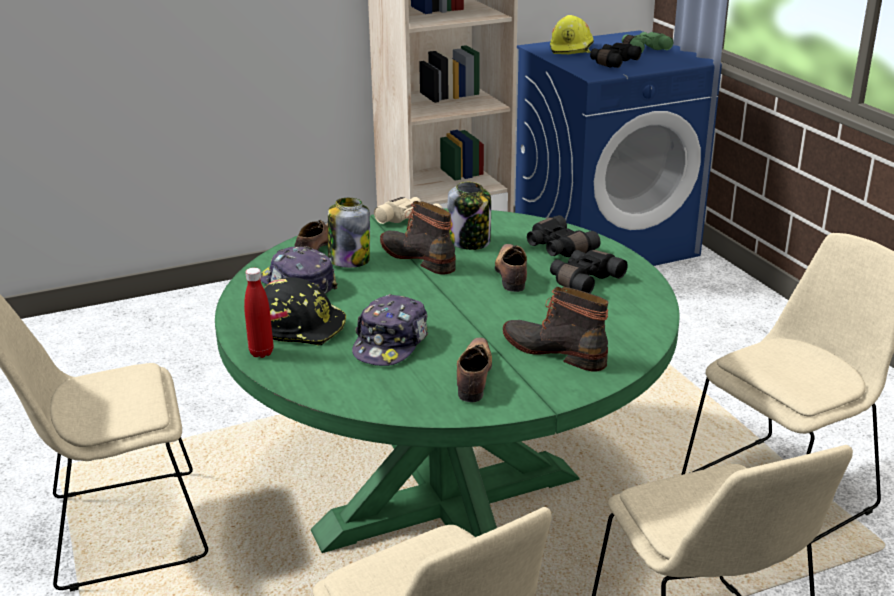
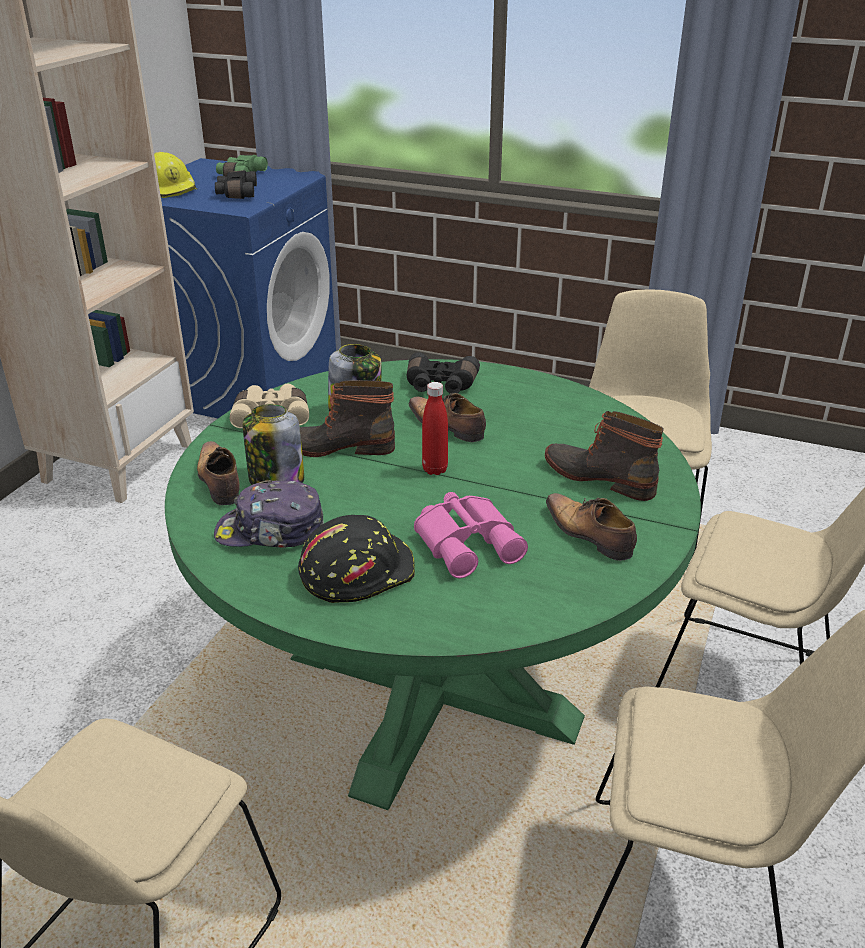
camera: 45 degrees left, 5 degrees up
red bottle [244,268,273,358] -> red bottle moved to [422,382,448,475]
cap [352,294,428,366] -> pink binoculars [414,492,528,578]
boot [503,287,609,372] -> boot turned 45 degrees clockwise [545,411,664,501]
black binoculars [550,250,628,293] -> none

